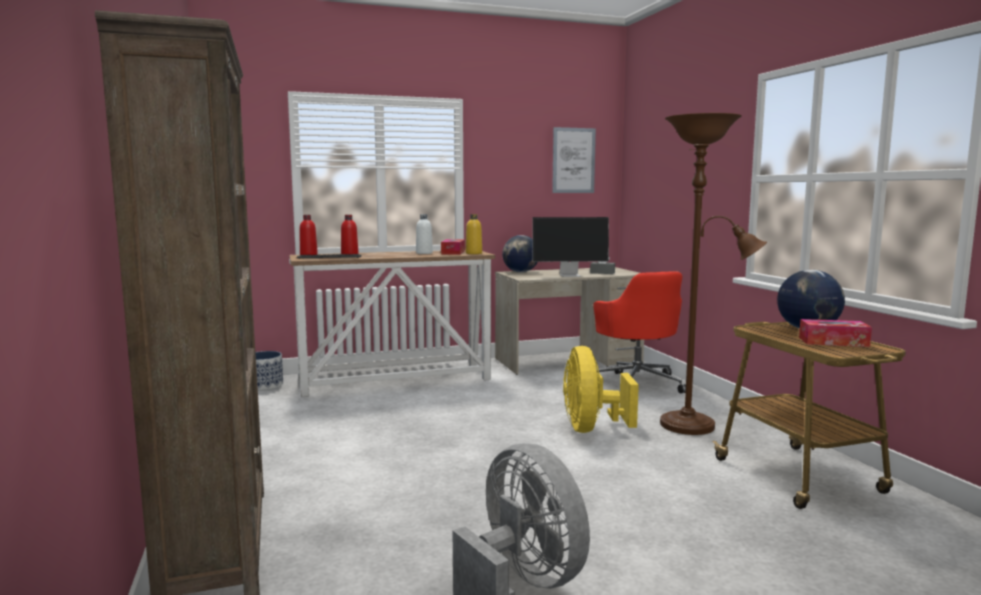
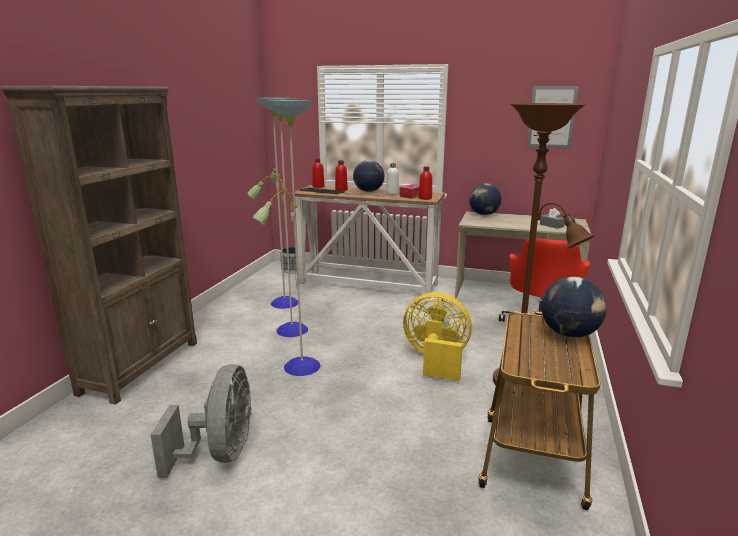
camera: 35 degrees right, 10 degrees up
yellow bottle [466,214,482,254] -> red bottle [419,167,432,200]
monitor [532,217,609,277] -> none
yellow fan [563,346,639,433] -> yellow fan turned 75 degrees clockwise [403,292,472,381]
tissue box [799,319,872,347] -> none
none -> floor lamp [248,97,321,376]
none -> globe [353,160,385,192]

